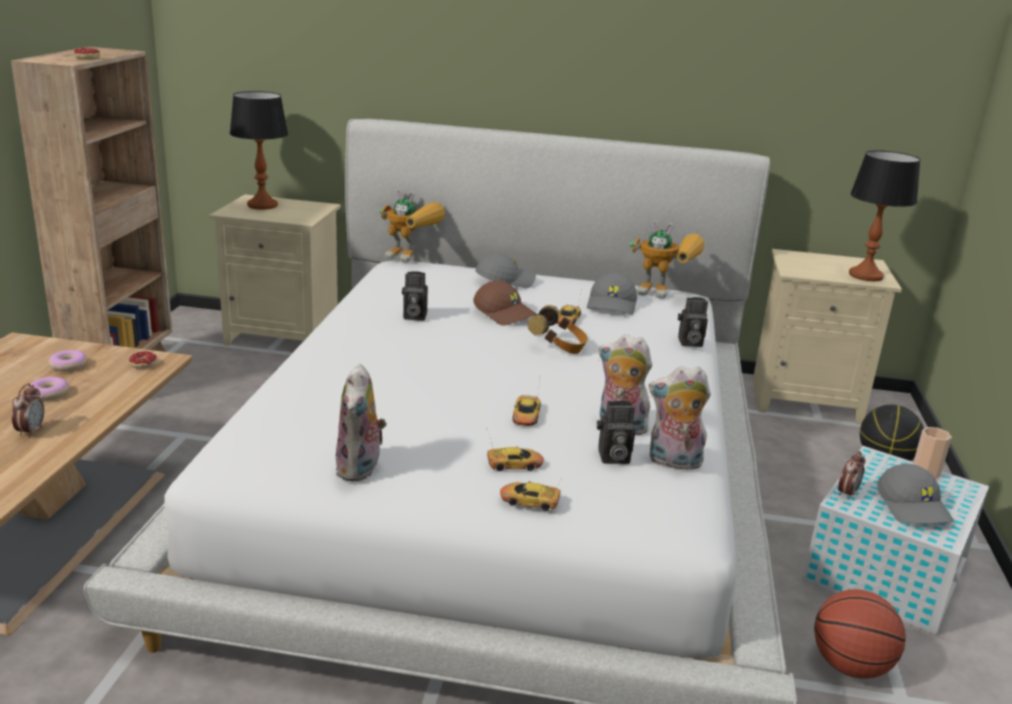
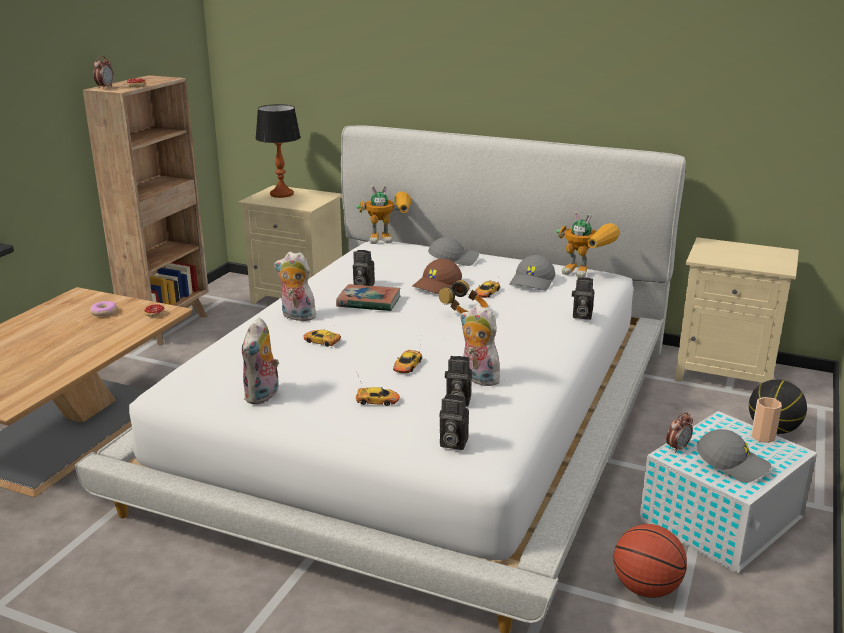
camera: 15 degrees right, 0 degrees up
alarm clock [12,384,44,438] -> alarm clock moved to [93,56,114,89]
donut [28,377,69,401] -> none
toy robot [379,189,445,263] -> toy robot turned 45 degrees counterclockwise [356,185,411,244]
brown cap [473,281,537,326] -> brown cap turned 75 degrees clockwise [413,259,462,294]
toy car [500,480,561,511] -> toy car moved to [303,325,341,347]
plush toy [649,366,711,470] -> plush toy moved to [274,251,316,321]
table lamp [849,150,921,281] -> none
grey cap [877,464,954,524] -> grey cap turned 60 degrees counterclockwise [697,429,771,483]
none -> book [336,284,401,311]
none -> camera [439,394,469,450]

